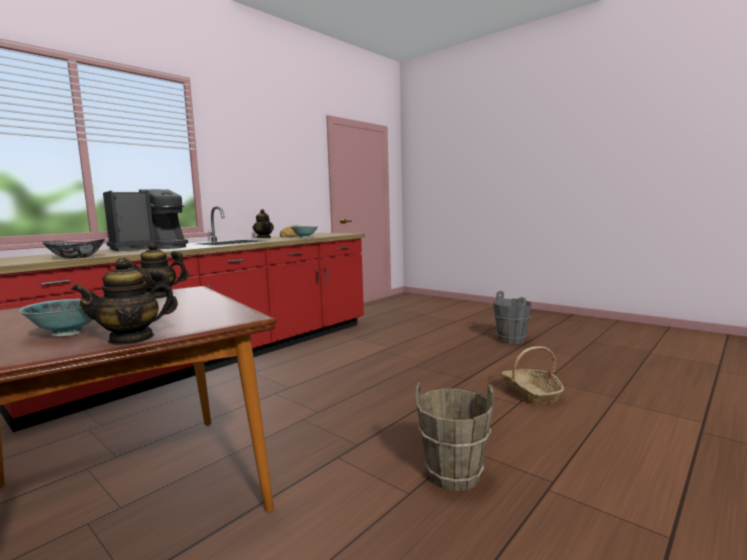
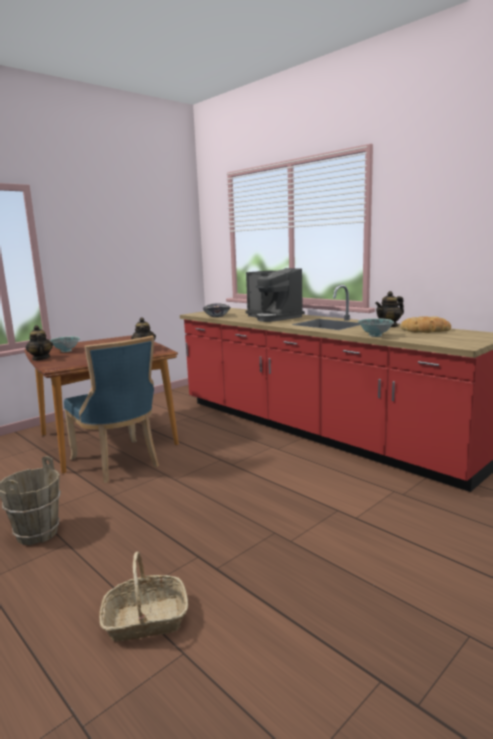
camera: 95 degrees right, 5 degrees up
grey bucket [493,291,532,344] -> none
none -> blue chair [64,336,159,483]

